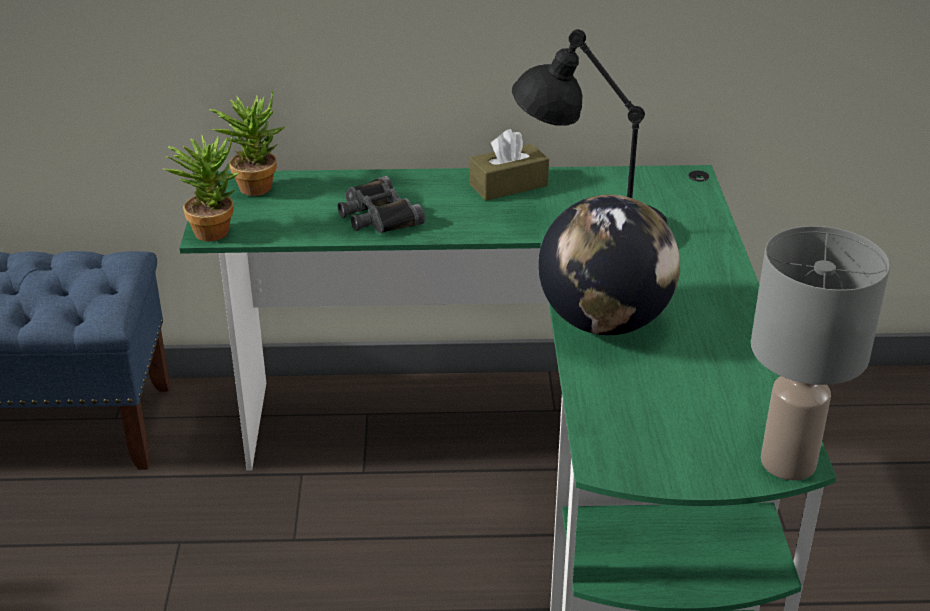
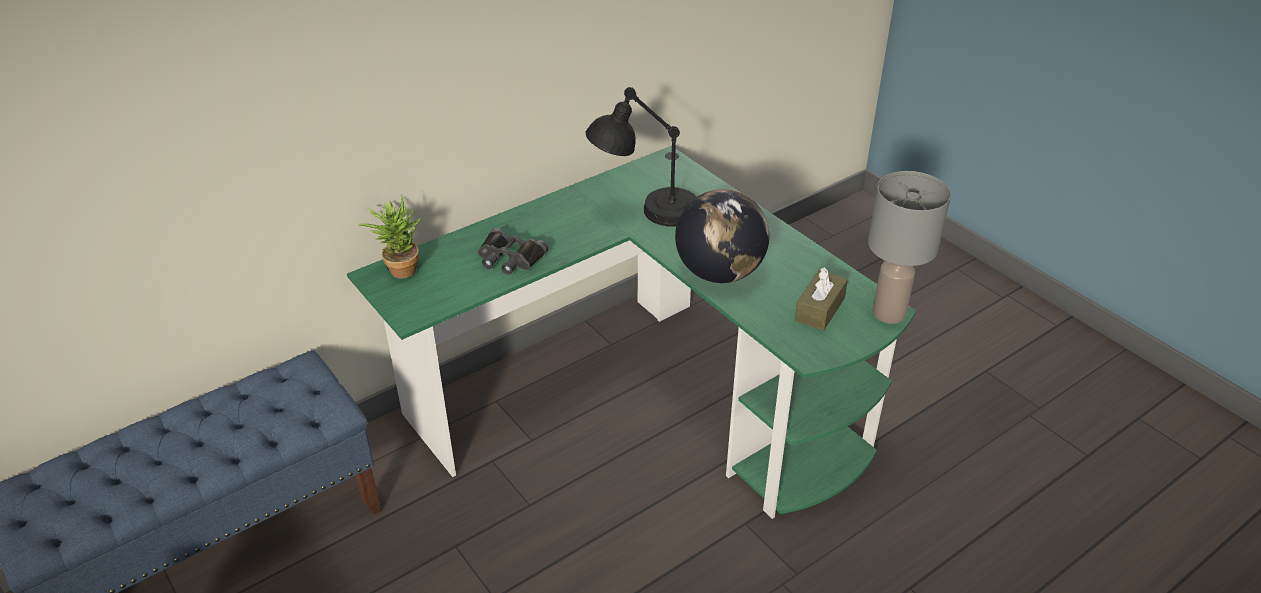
camera: 35 degrees left, 5 degrees up
potted plant [163,133,239,242] -> none
brown tissue box [469,129,549,201] -> brown tissue box moved to [795,268,848,331]

